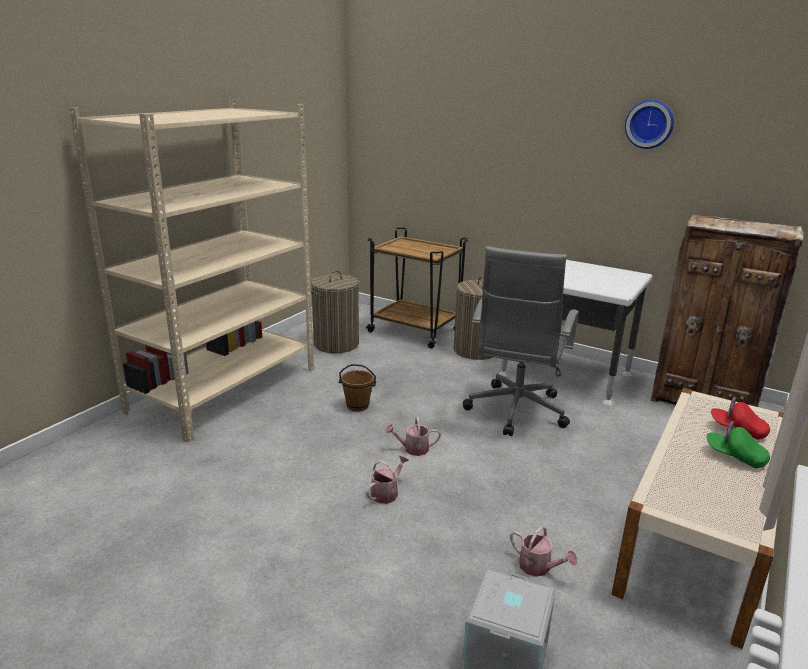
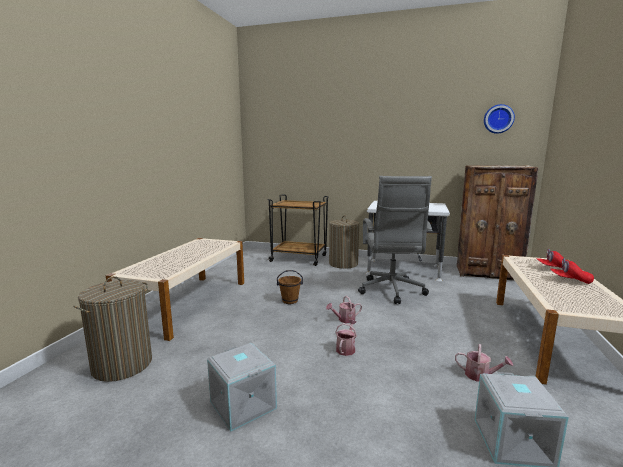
camera: 15 degrees left, 10 degrees down
beige bookcase [69,100,314,442] -> beige bench [106,238,244,341]
laundry basket [311,270,360,353] -> laundry basket moved to [73,276,152,382]
wall clock [625,100,674,149] -> wall clock moved to [484,104,515,134]
green cap [707,421,770,468] -> red cap [550,258,594,284]
none -> grey storage box [207,343,277,431]

